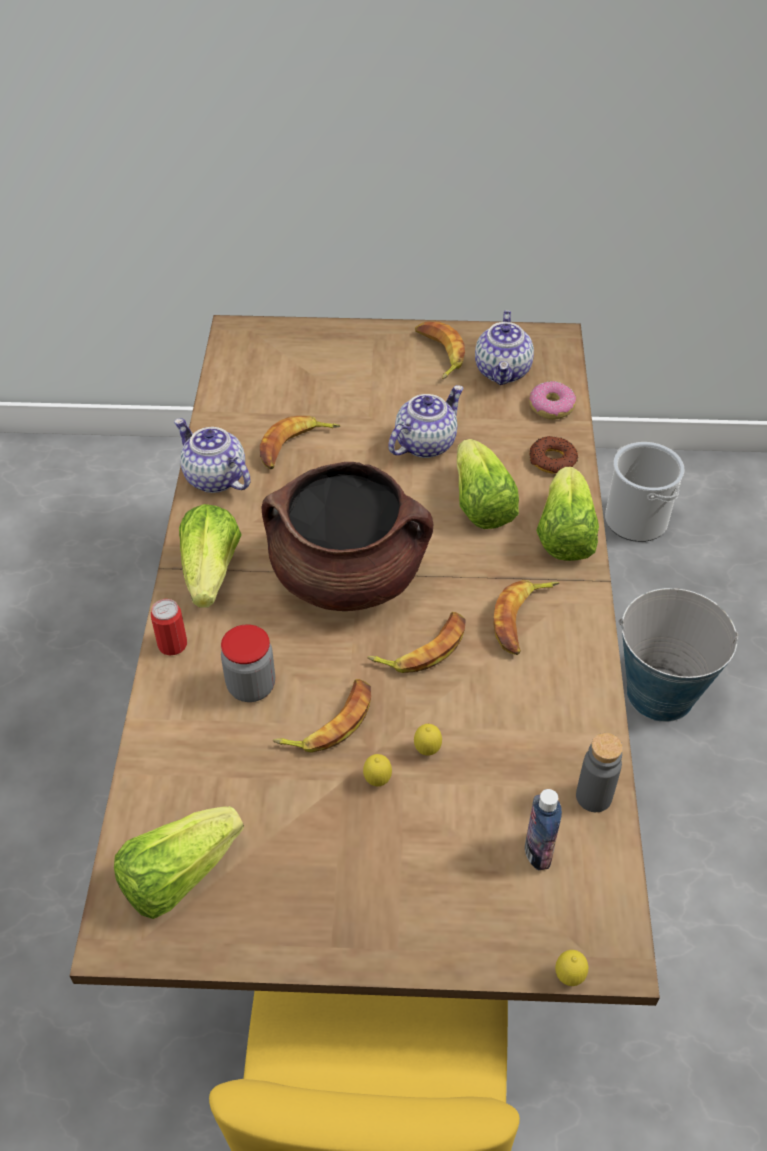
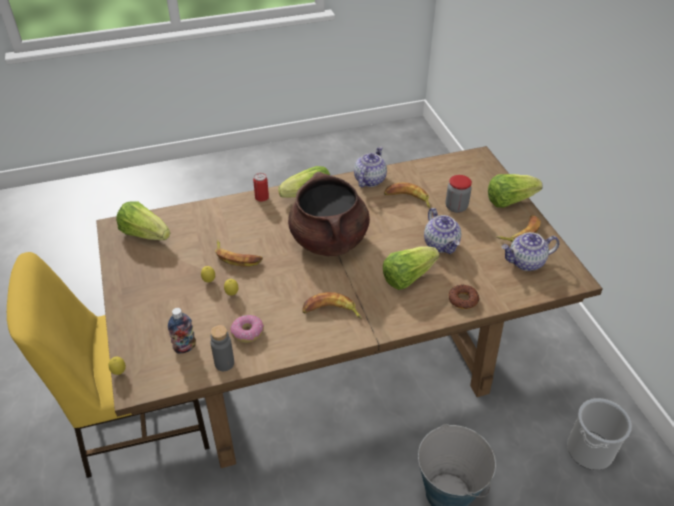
camera: 70 degrees right, 5 degrees down
jar [221,624,275,702] -> jar moved to [446,175,472,213]
banana [367,612,466,673] -> none
teapot [388,385,464,458] -> teapot turned 45 degrees clockwise [424,208,461,254]
donut [529,381,576,420] -> donut moved to [231,315,264,343]
lettuce [536,467,599,561] -> lettuce moved to [488,174,543,208]

